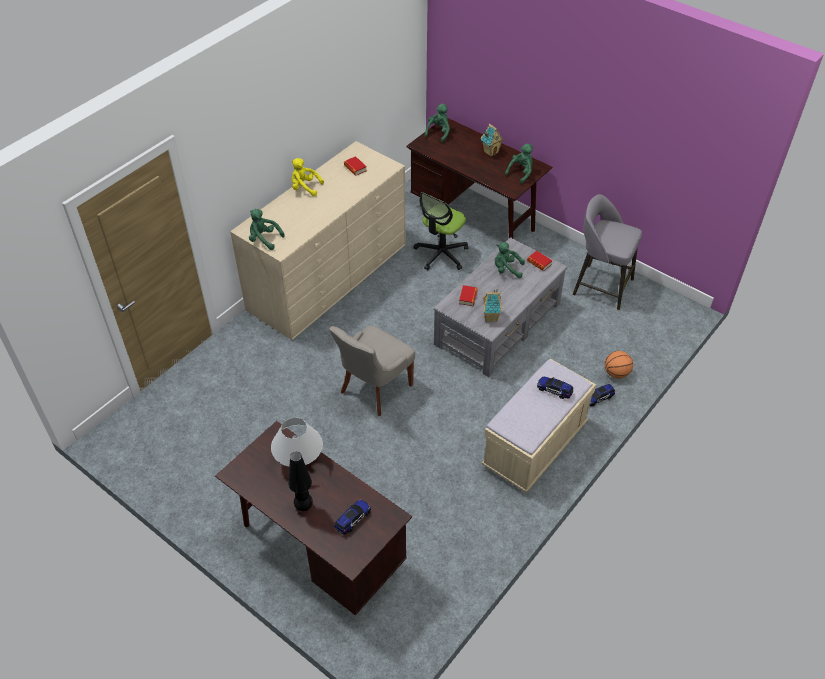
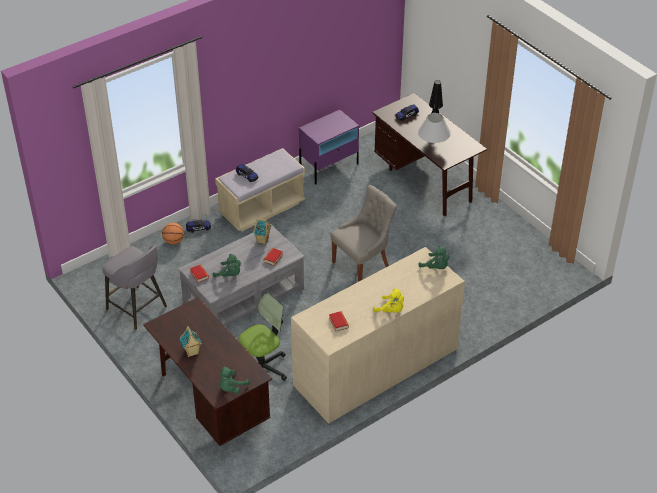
camera: 165 degrees left, 5 degrees down
green plush toy [505,144,533,184] -> none
none -> purple nightstand [299,110,359,184]

